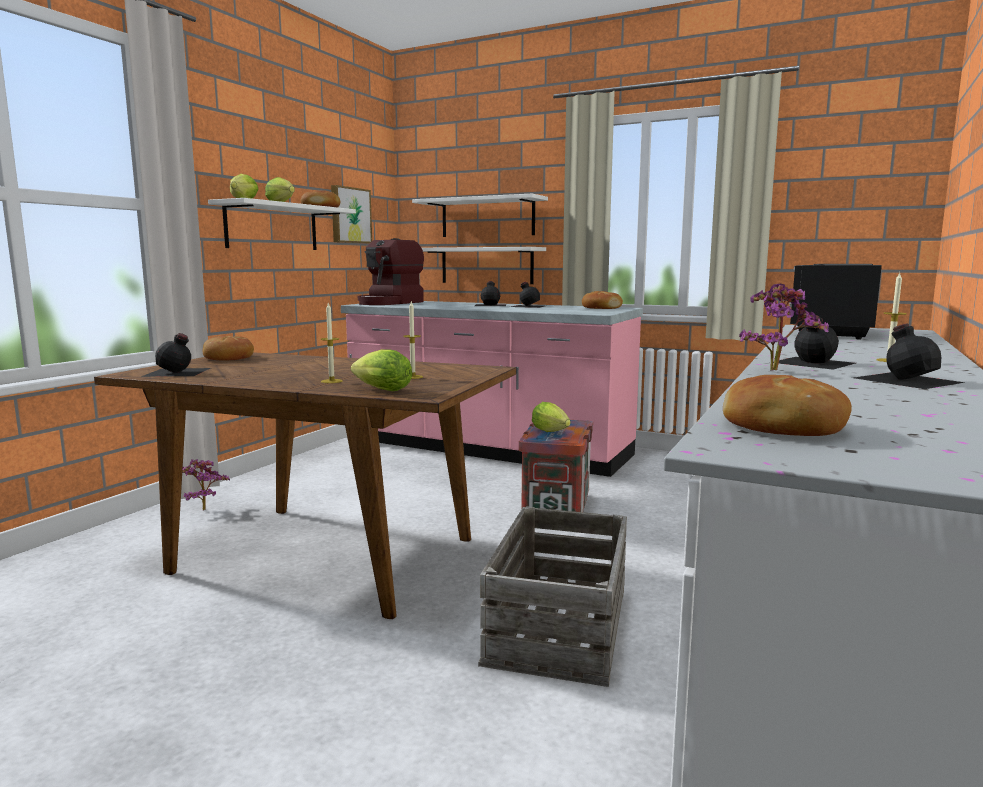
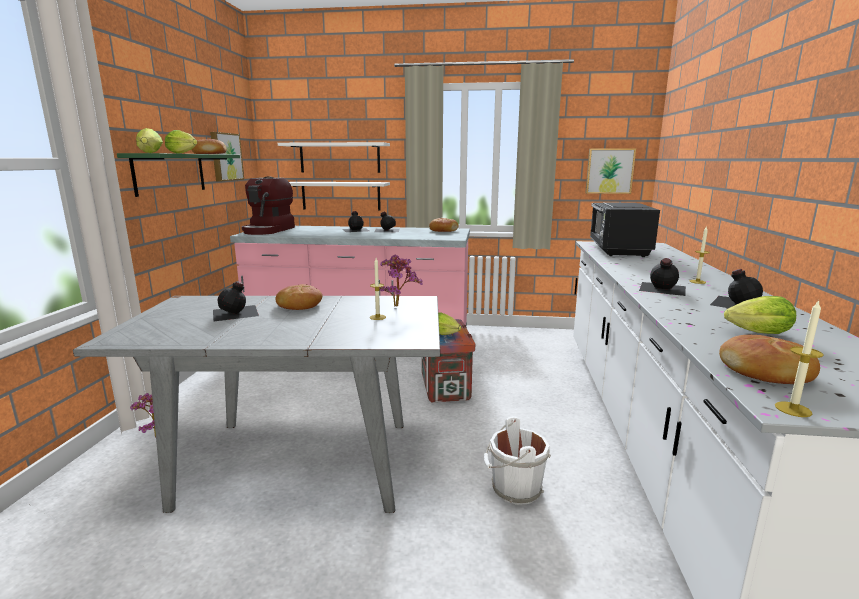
camera: 20 degrees left, 5 degrees up
brown dining table [94,352,516,619] -> grey dining table [73,296,440,513]
black bottle [141,333,211,377] -> black bottle moved to [213,281,259,322]
bread [203,336,254,361] -> bread moved to [275,284,322,310]
white shelf [208,198,356,250] -> green shelf [117,153,240,197]
candle [321,303,343,383] -> candle moved to [775,300,824,417]
lettuce [351,349,412,391] -> lettuce moved to [724,296,796,334]
crate [478,506,627,687] -> white bucket [484,416,551,505]
potted plant [739,284,829,371] -> potted plant moved to [379,255,423,307]
none -> picture [585,148,636,194]

